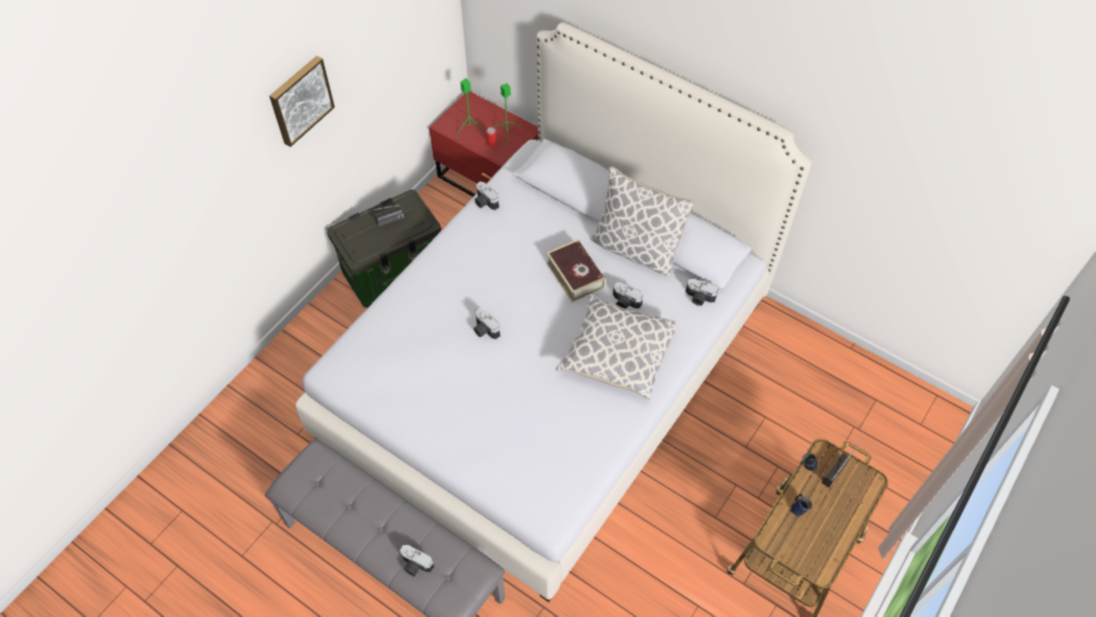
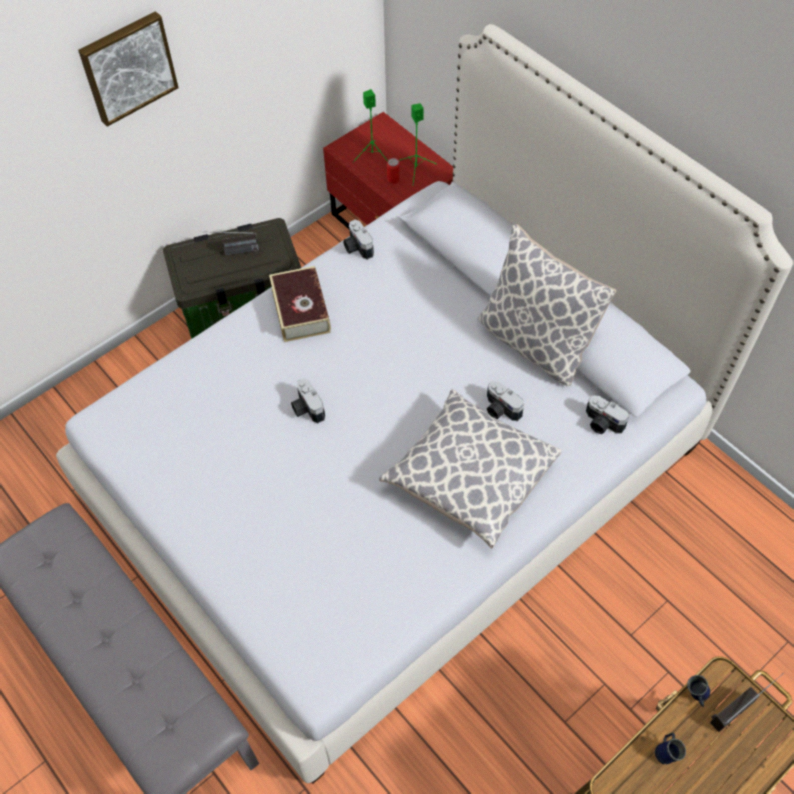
camera: 15 degrees right, 0 degrees up
camera [400,545,434,576] -> none
book [546,239,605,302] -> book moved to [269,266,331,342]

